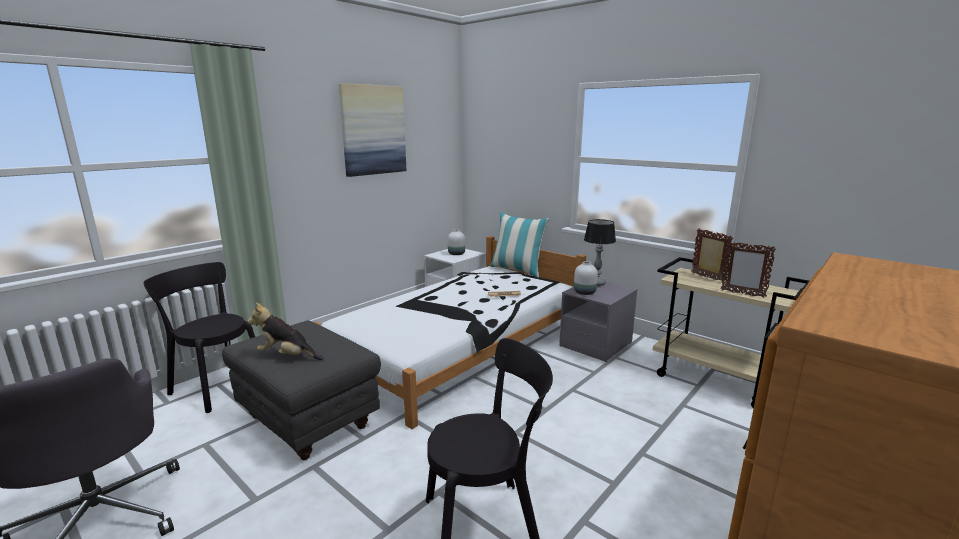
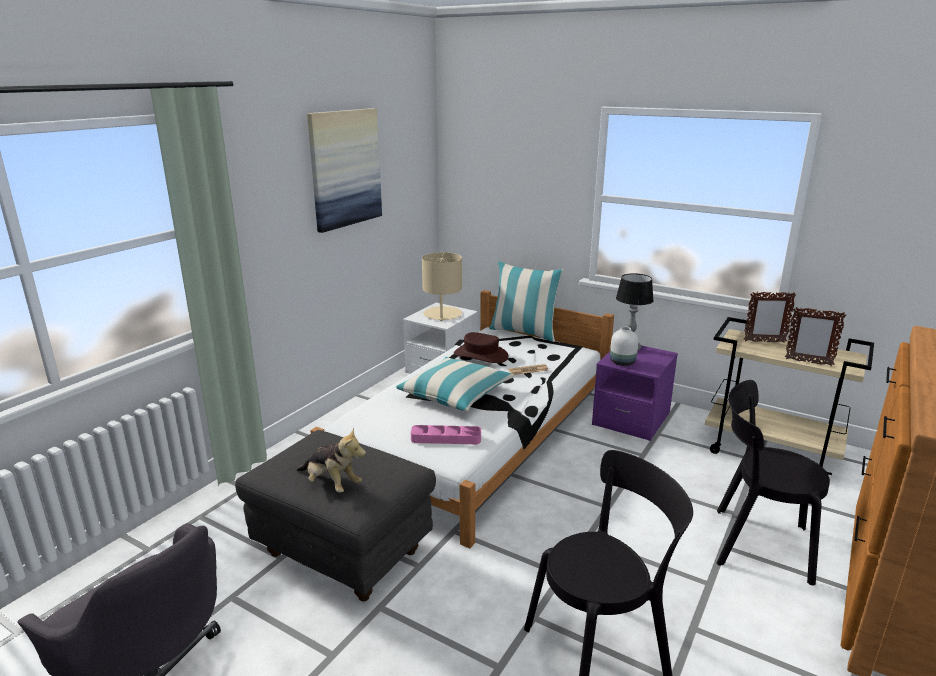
camera: 10 degrees left, 5 degrees up
black chair [143,262,255,413] -> black chair moved to [717,380,830,586]
plush toy [247,303,324,360] -> plush toy turned 150 degrees counterclockwise [297,427,366,493]
white vase [448,229,465,255] -> beige table lamp [422,252,462,321]
grey nightstand [559,282,638,362] -> purple nightstand [592,345,678,441]
picture frame [691,228,733,281] -> picture frame turned 135 degrees clockwise [744,291,796,343]
none -> pillow [396,357,514,412]
none -> pink tray [411,425,481,444]
none -> brown hat [454,332,509,363]

